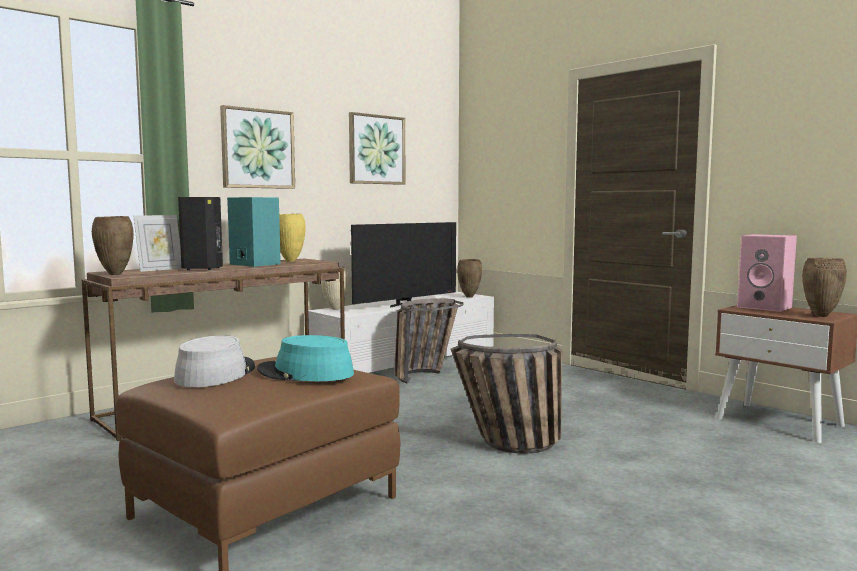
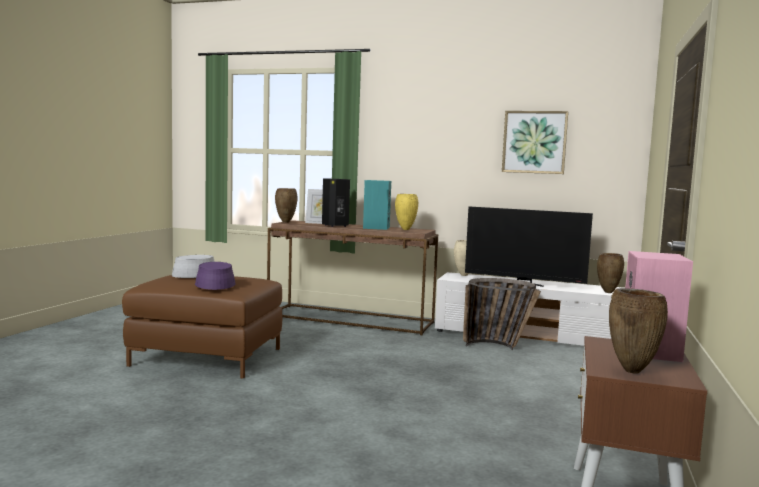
camera: 60 degrees right, 0 degrees up
picture [220,105,295,189] -> none
turquoise hat [257,335,354,381] -> purple hat [195,262,236,290]
basket [451,334,562,454] -> none

